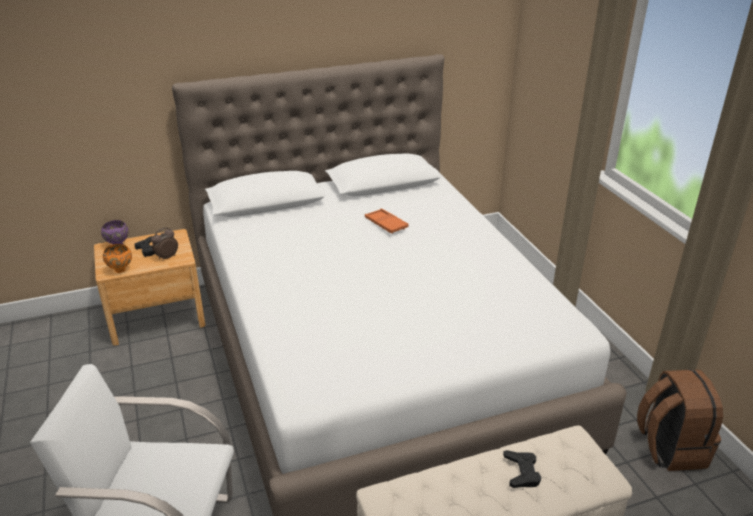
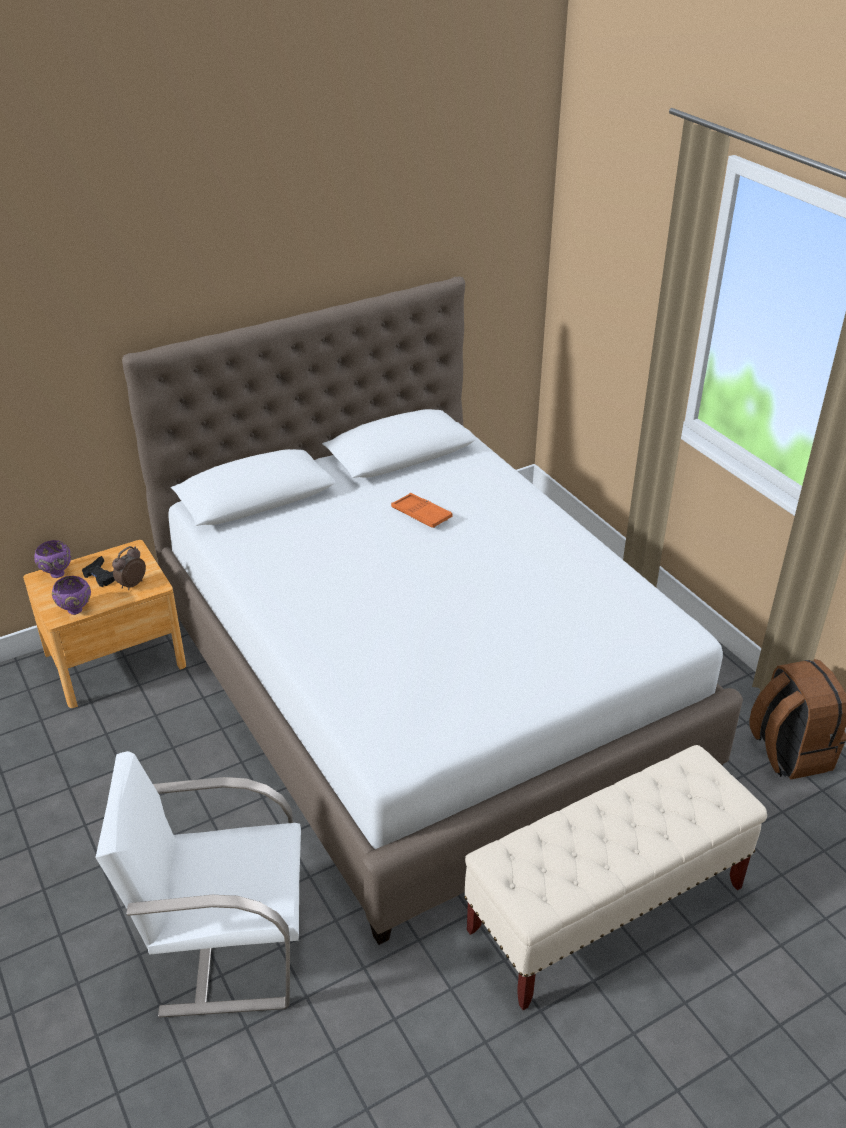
camera: 10 degrees left, 5 degrees up
orange bowl [103,244,132,273] -> purple bowl [52,576,91,615]
black game controller [503,450,541,488] -> none

